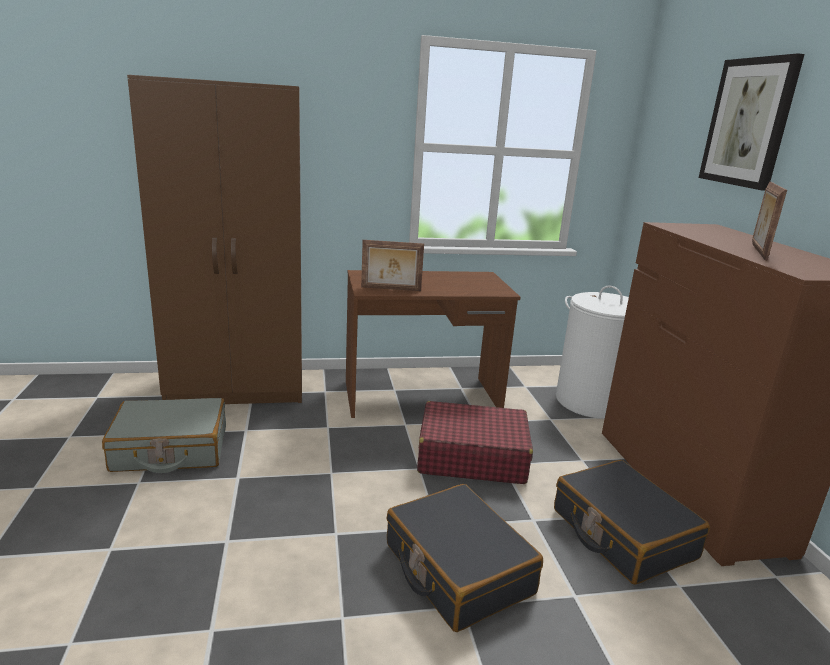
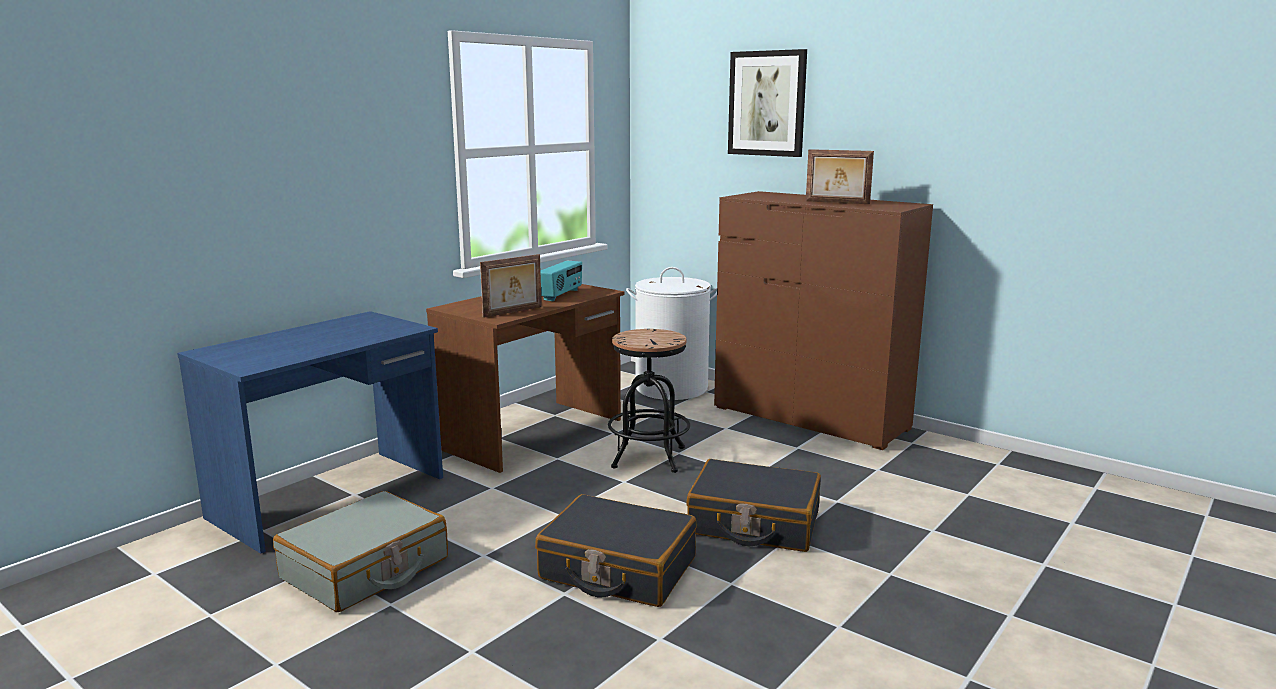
camera: 40 degrees left, 5 degrees down
brown wardrobe [127,75,302,404] -> blue desk [177,311,443,554]
red suitcase [417,401,533,484] -> black stool [608,329,690,473]
black suitcase [554,460,710,585] -> black suitcase moved to [535,494,696,607]
picture frame [752,182,787,261] -> picture frame turned 45 degrees counterclockwise [806,149,874,204]
none -> radio [540,261,582,301]

